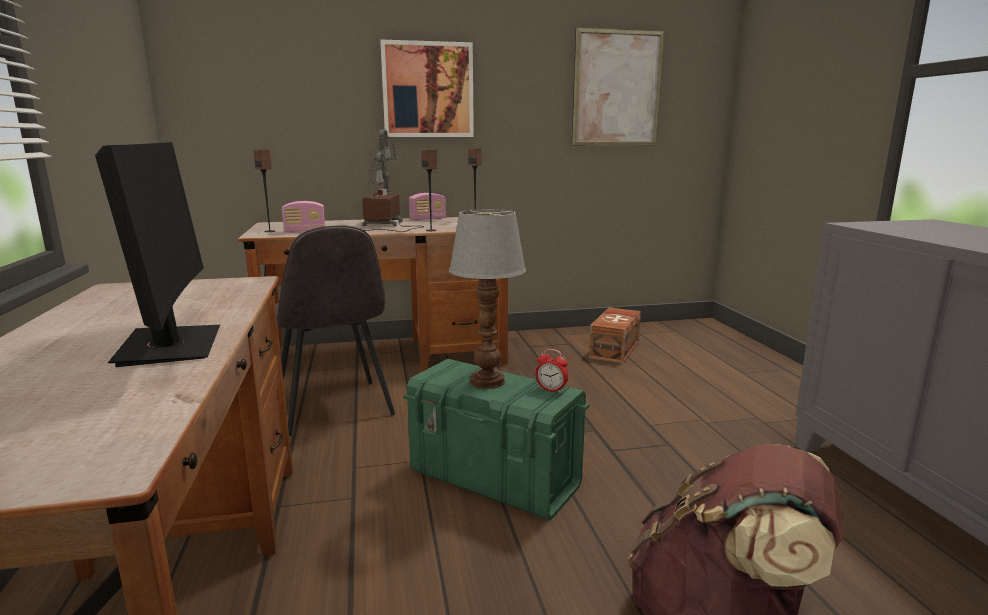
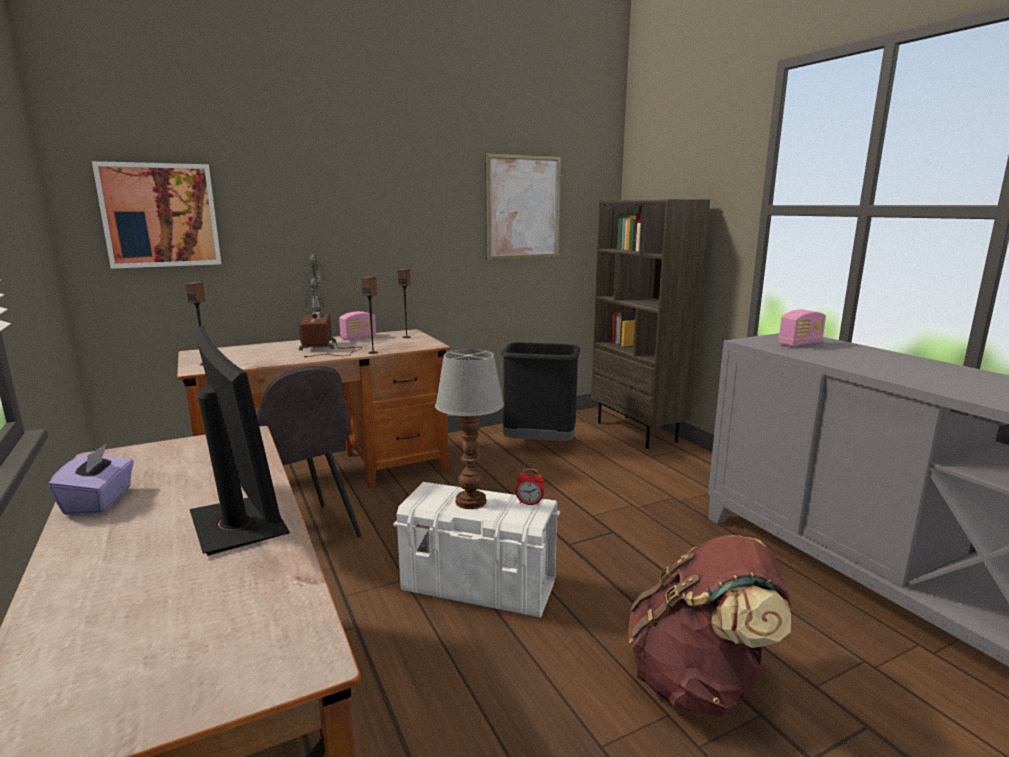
camera: 15 degrees left, 0 degrees up
radio [282,201,325,233] -> radio moved to [778,309,826,347]
picture [380,40,474,137] -> picture moved to [92,161,221,269]
green storage box [403,359,590,521] -> white storage box [393,482,560,618]
brown storage box [589,307,641,364] -> black trash can [501,342,580,441]
none -> purple tissue box [48,443,134,515]
none -> brown bookcase [591,199,710,449]

